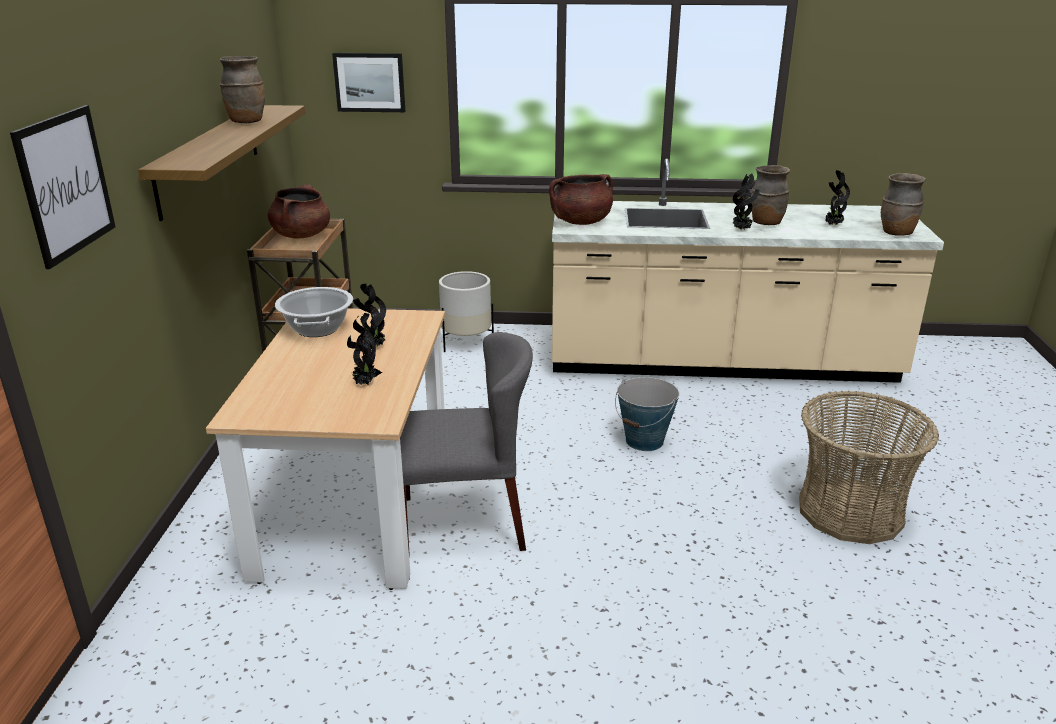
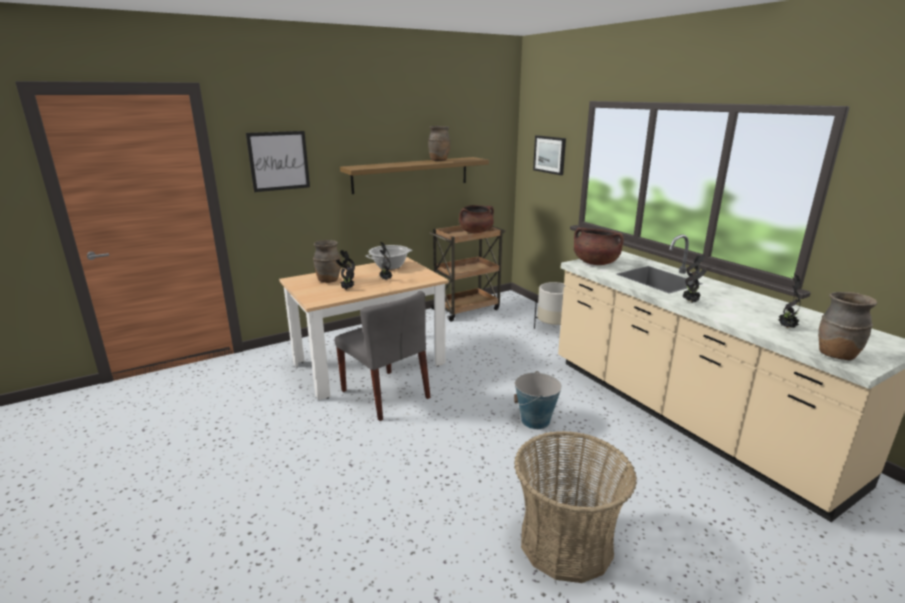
camera: 55 degrees right, 5 degrees down
brown vase [751,165,790,225] -> brown vase moved to [313,240,341,283]

